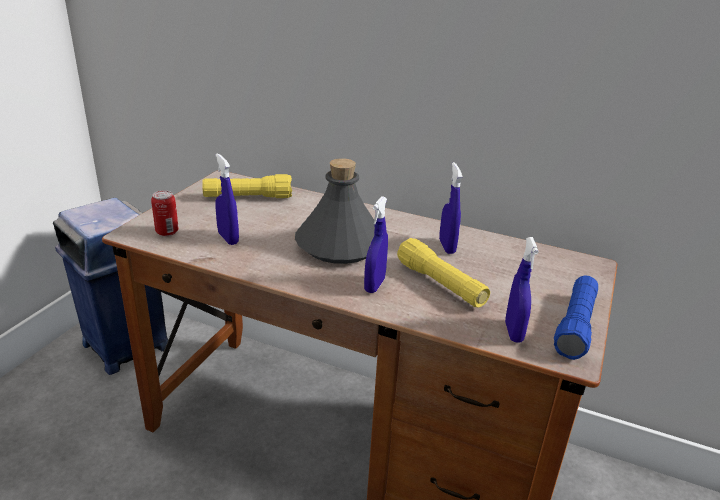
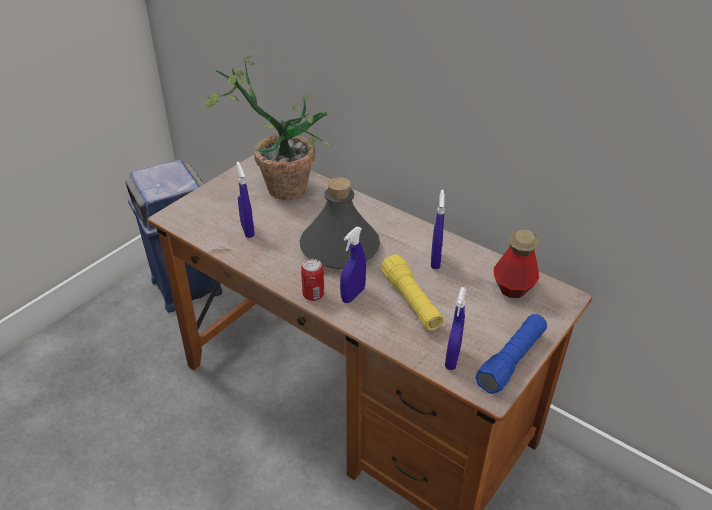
camera: 15 degrees right, 10 degrees up
can [151,191,179,236] -> can moved to [301,259,324,301]
yellow flashlight [202,174,292,198] -> potted plant [205,55,332,200]
none -> bottle [494,229,539,298]

